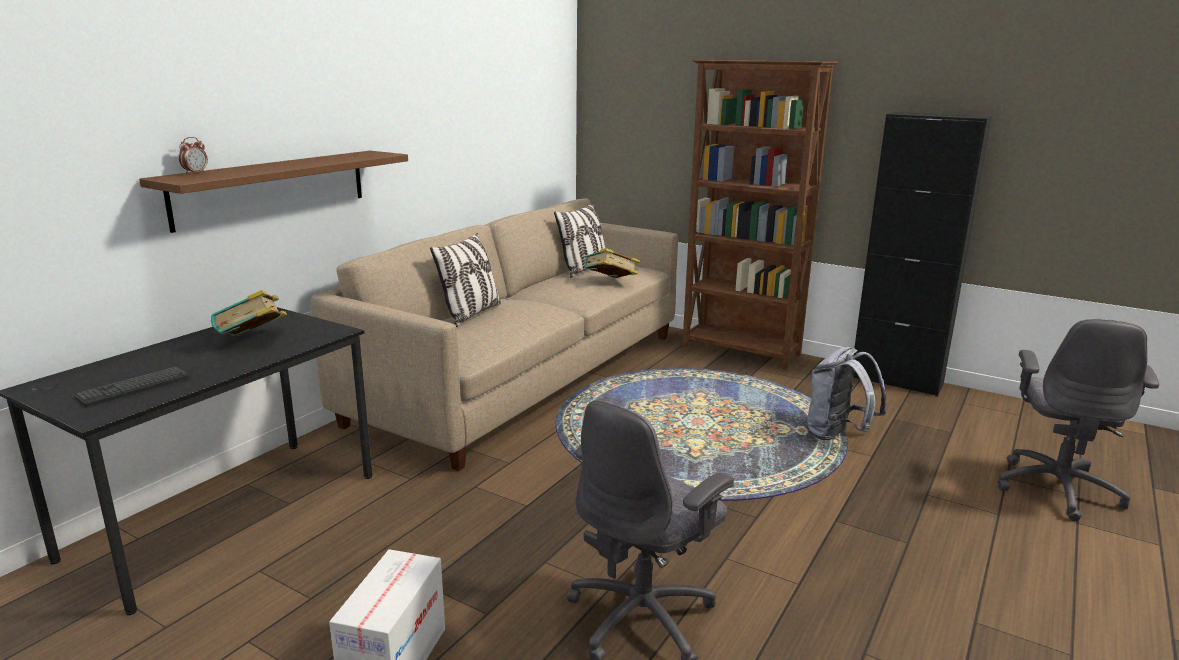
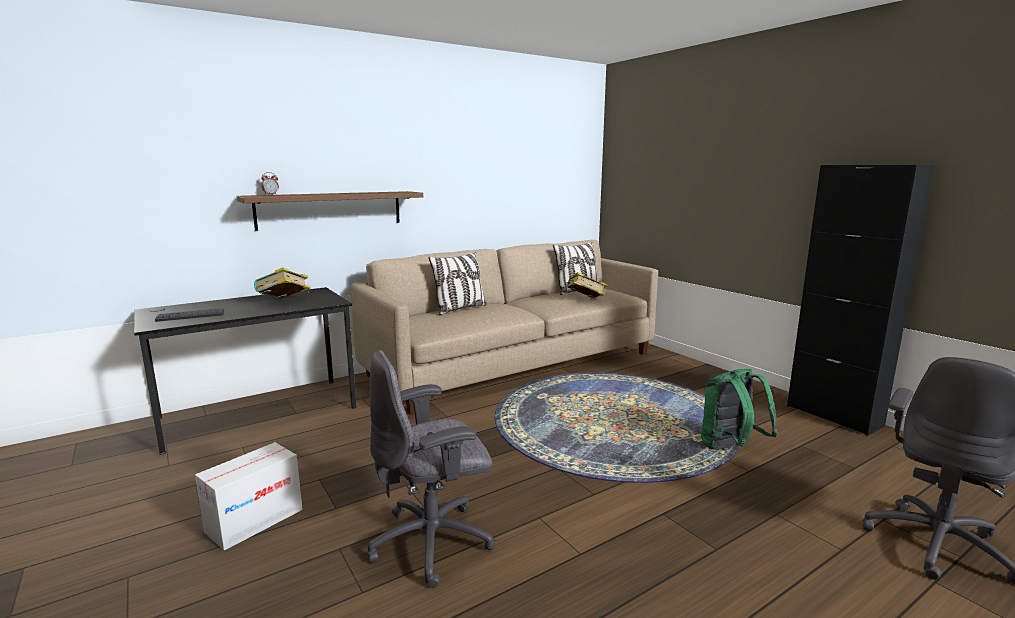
camera: 25 degrees right, 5 degrees down
brown bookcase [682,60,838,370] -> none
grey backpack [807,347,886,440] -> green backpack [701,369,778,450]

